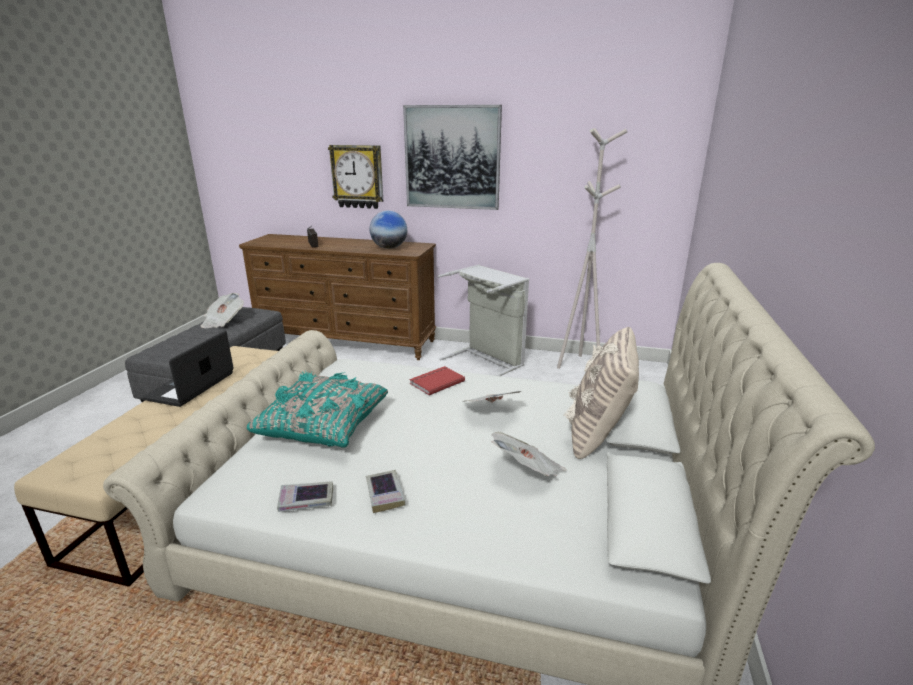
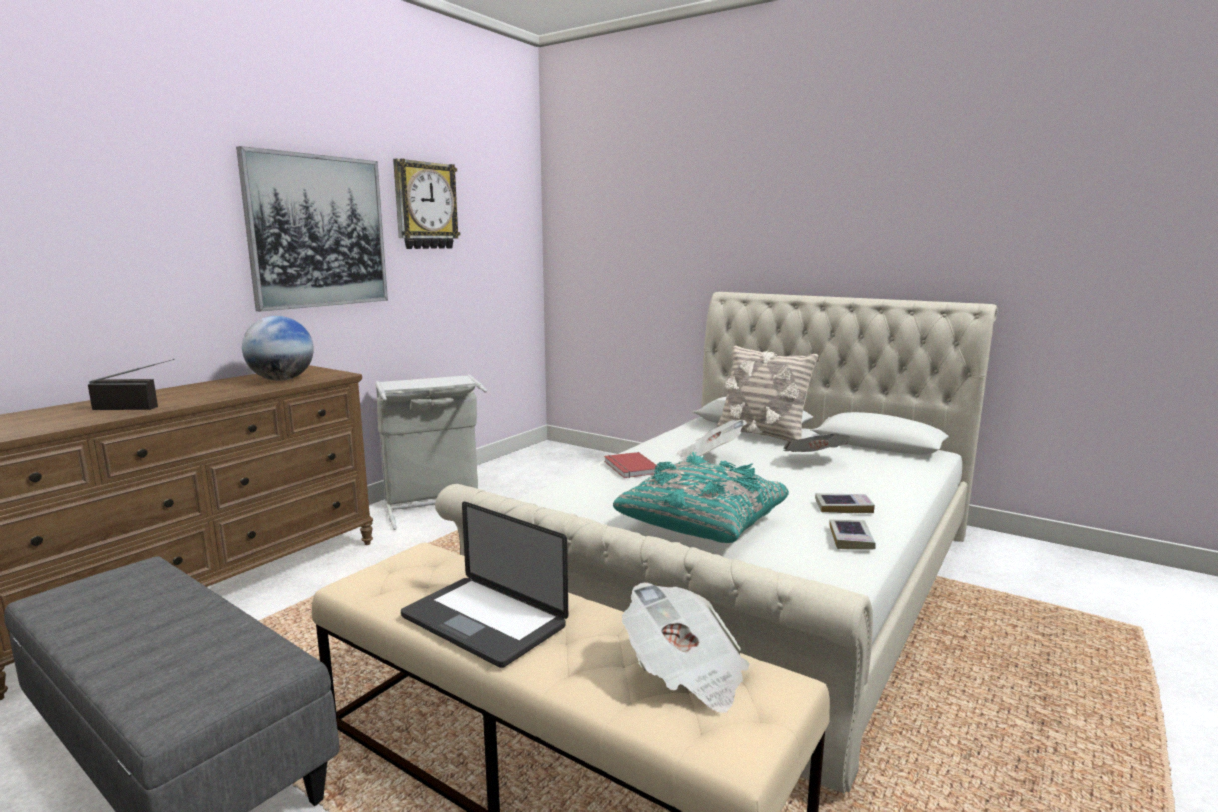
camera: 70 degrees left, 10 degrees down
newspaper [201,293,244,328] -> newspaper moved to [622,582,750,713]
wall clock [328,145,383,209] -> wall clock moved to [393,158,460,249]
grey clothes rack [557,128,627,369] -> none

